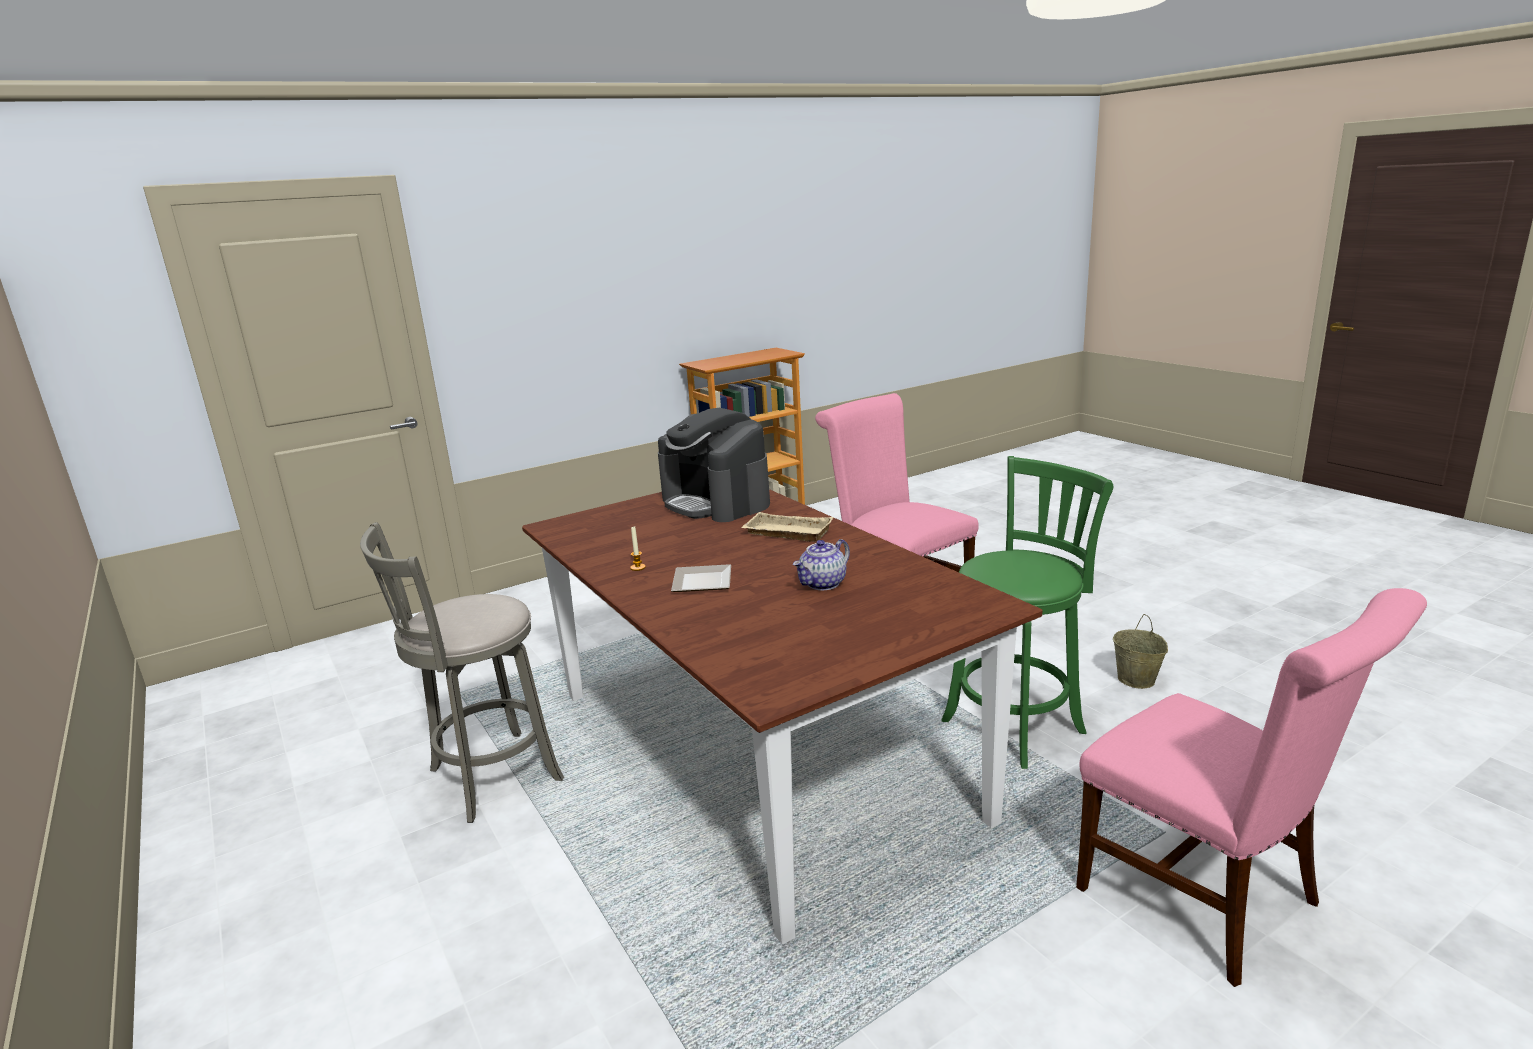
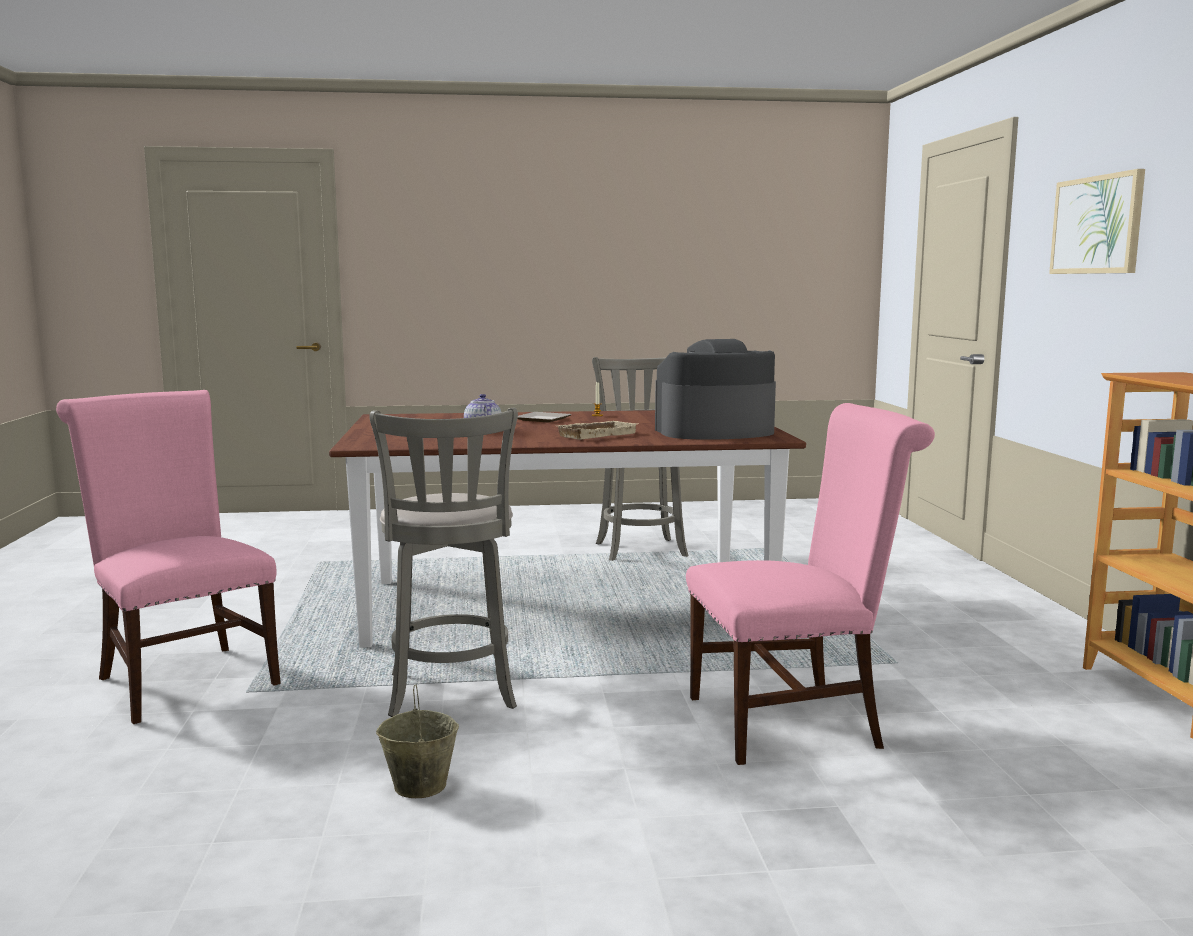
camera: 115 degrees right, 10 degrees down
green stool [942,456,1113,769] -> grey stool [369,407,518,717]
pink chair [1076,588,1427,987] -> pink chair turned 60 degrees clockwise [56,390,281,724]
none -> picture [1049,169,1145,274]

